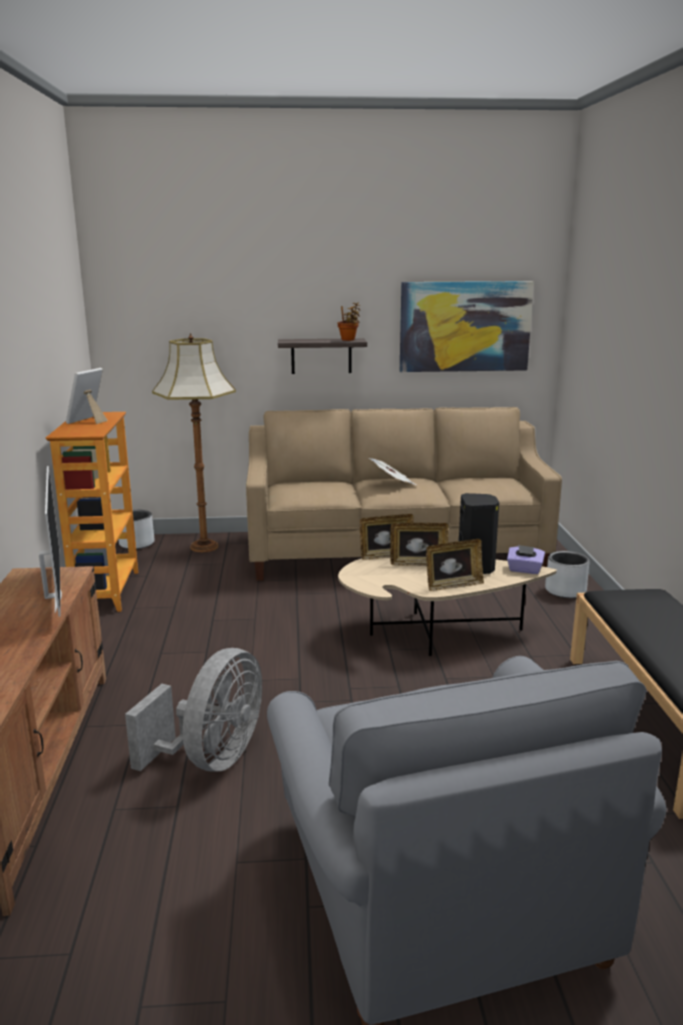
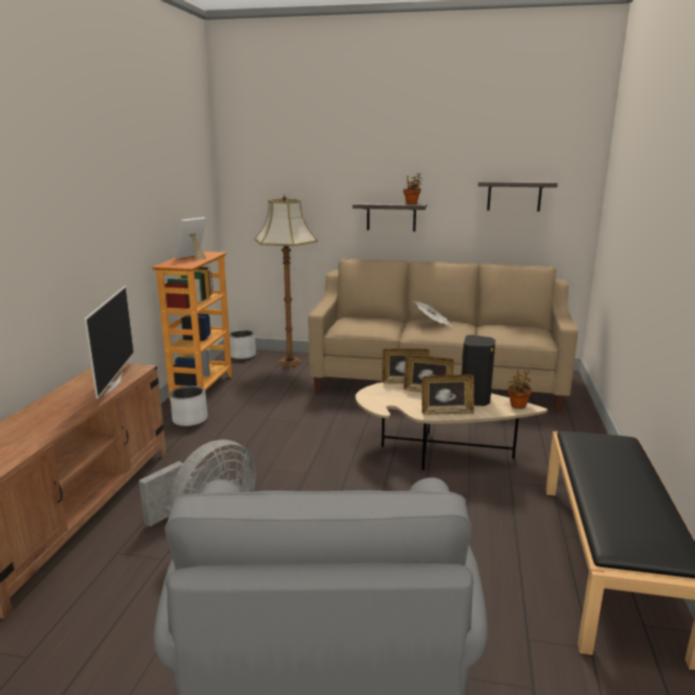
camera: 15 degrees right, 0 degrees up
picture [400,281,534,372] -> shelf [478,180,558,211]
purple tissue box [507,545,545,574] -> potted plant [508,370,532,409]
grey planter [545,551,590,598] -> grey planter moved to [170,386,208,427]

